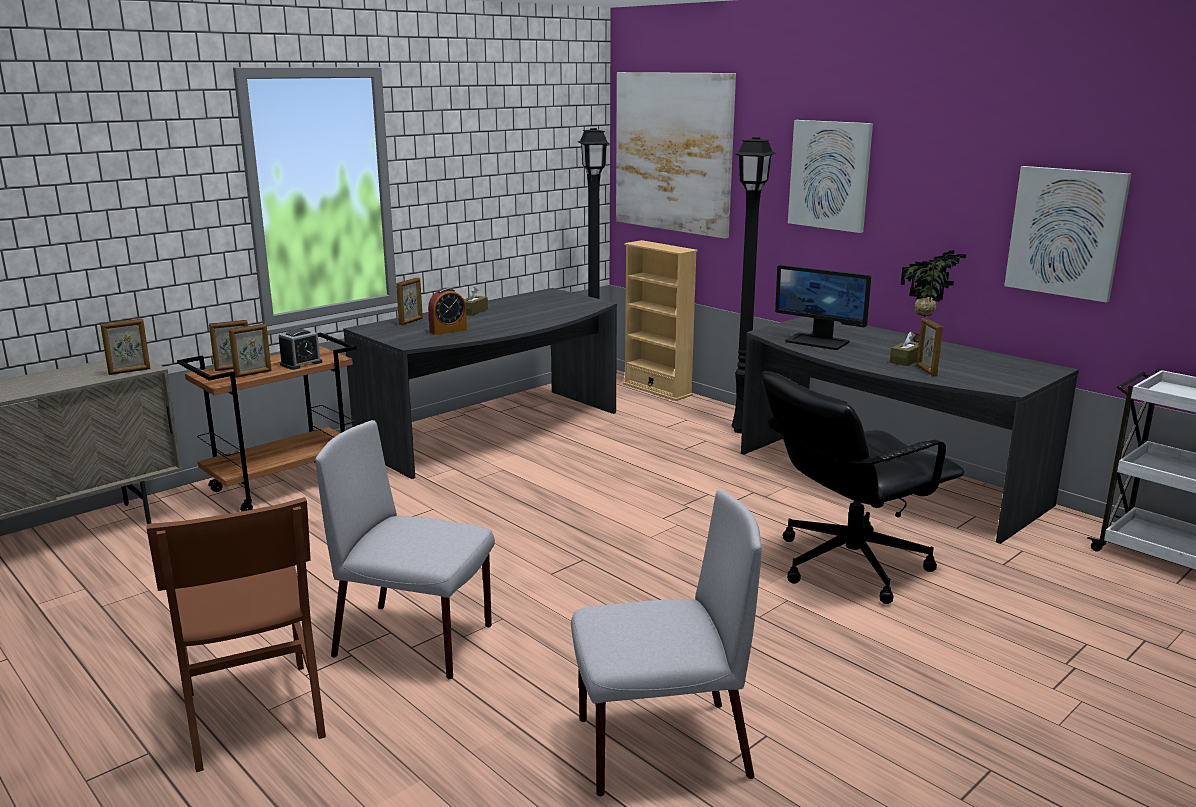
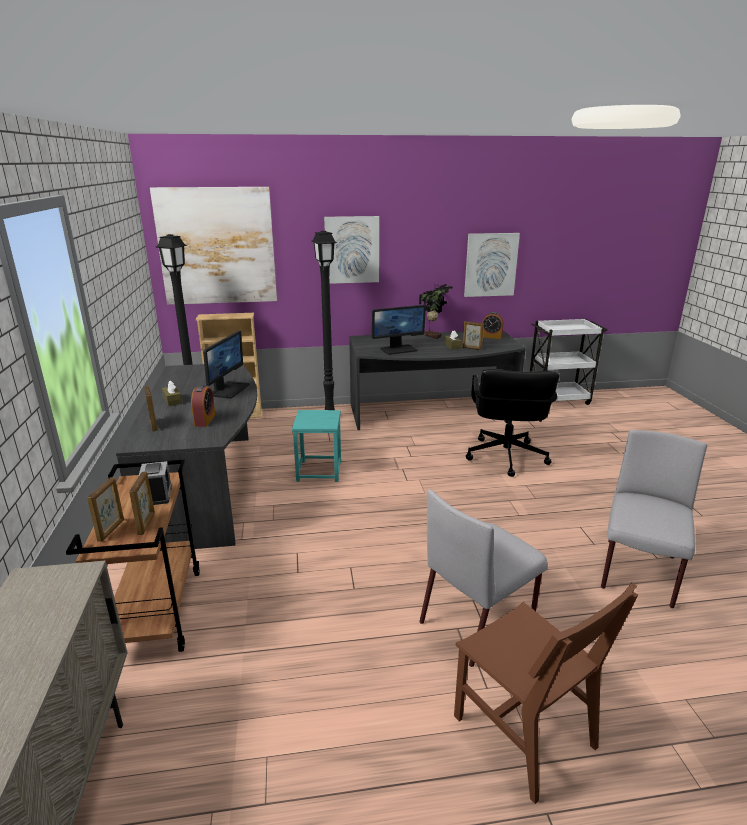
camera: 55 degrees left, 5 degrees up
picture frame [100,319,151,375] -> none
brown chair [147,497,326,772] -> brown chair turned 45 degrees clockwise [454,582,638,804]
none -> monitor [203,331,249,399]
none -> turquoise stool [292,410,341,482]
none -> alarm clock [482,312,503,339]

